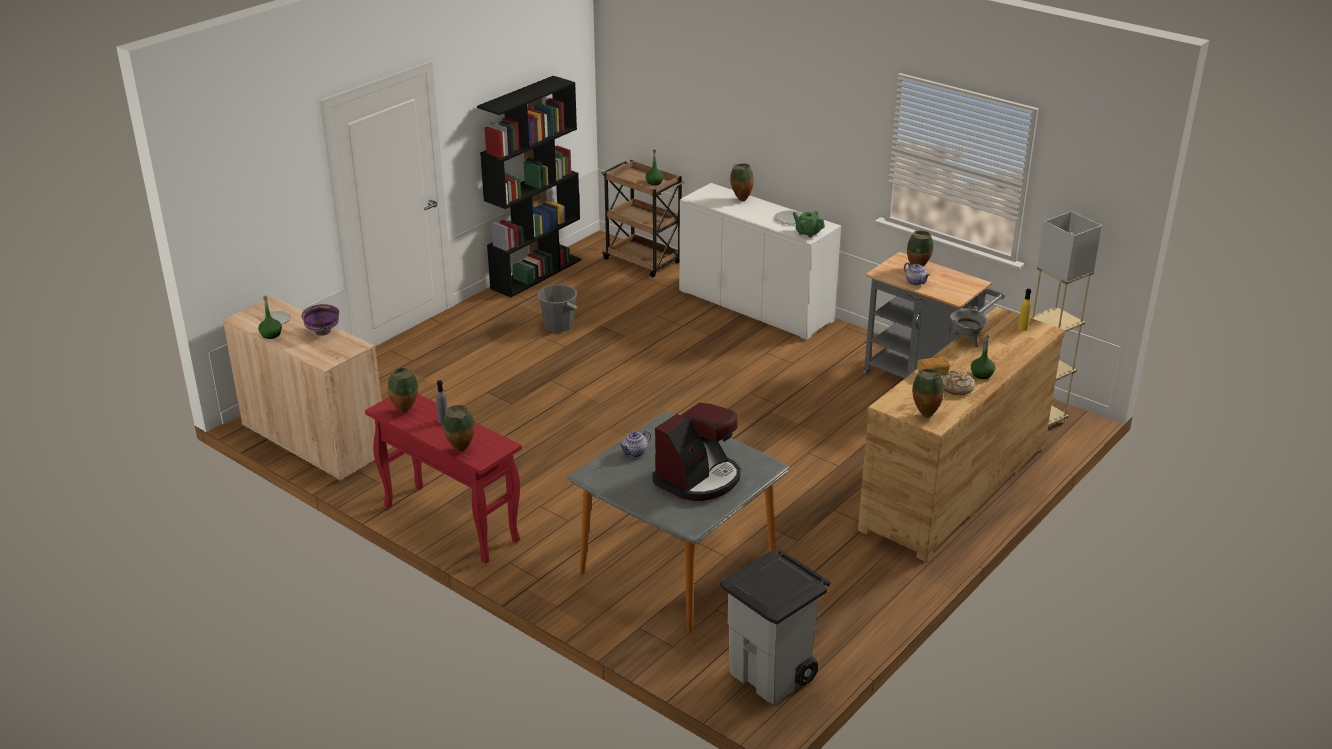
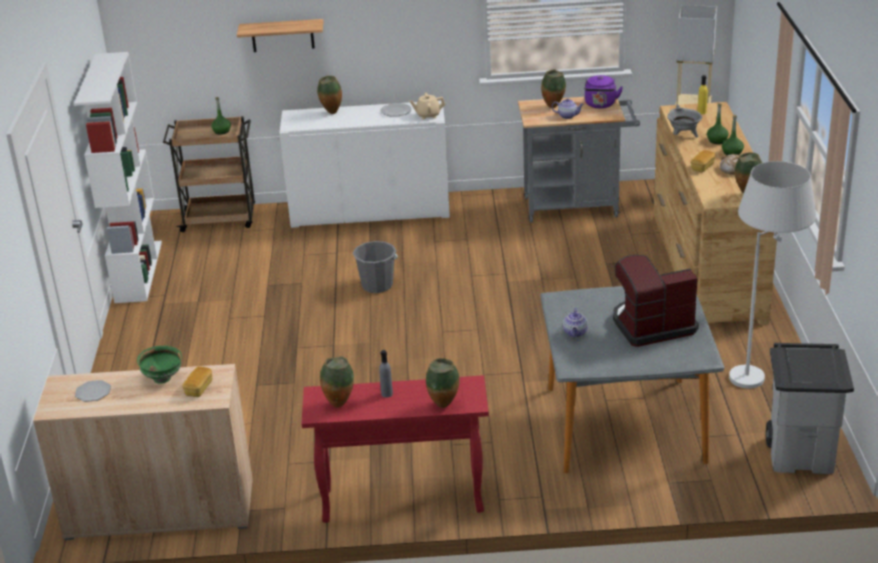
camera: 40 degrees left, 0 degrees up
green bottle [258,296,282,339] -> green bottle moved to [707,103,729,144]
purple bowl [301,304,339,336] -> green bowl [137,346,182,384]
black bookcase [477,76,581,298] -> white bookcase [74,52,162,303]
grey bucket [537,284,578,332] -> grey bucket moved to [353,241,398,293]
coffee machine [652,403,741,501] -> coffee machine turned 105 degrees counterclockwise [613,255,699,347]
green teapot [793,211,825,238] -> beige teapot [410,93,445,119]
none -> bread [182,367,212,397]
none -> shelf [237,19,323,52]
none -> purple kettle [584,75,623,109]
none -> white floor lamp [729,161,816,389]

